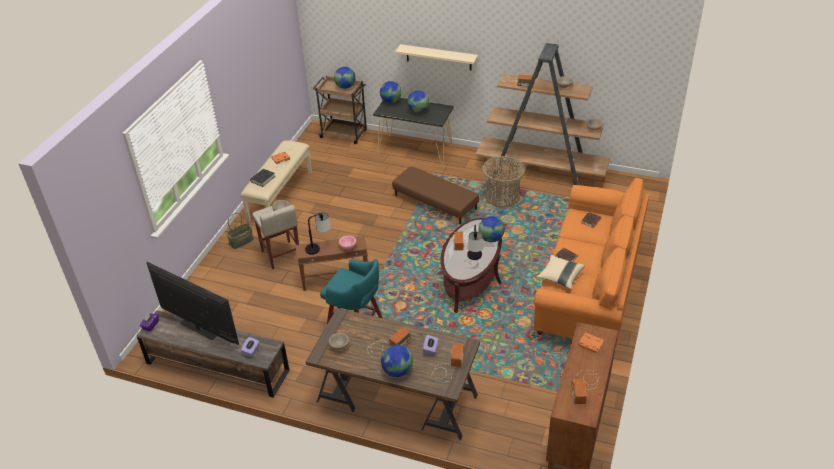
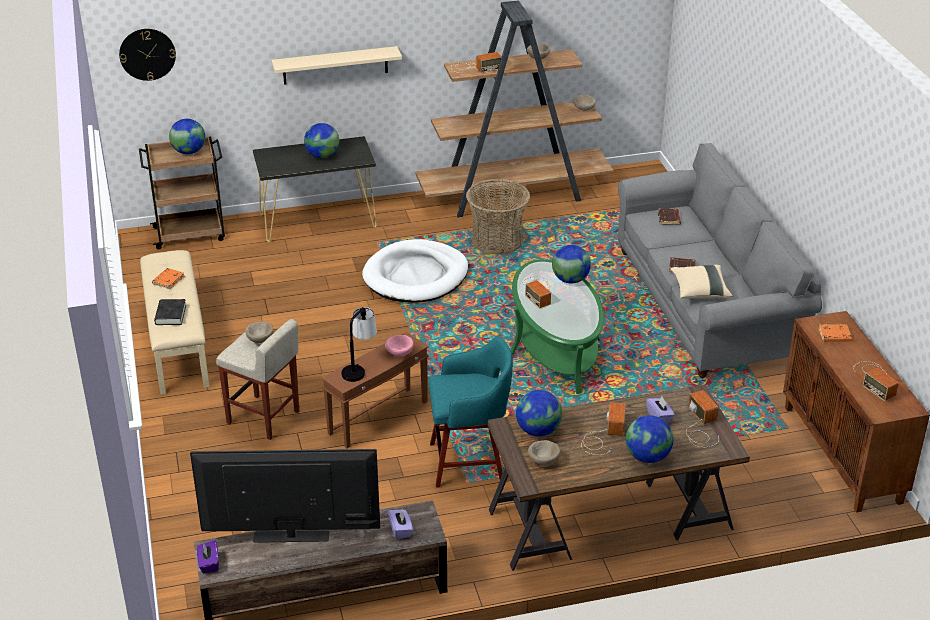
camera: 35 degrees left, 5 degrees down
basket [226,213,254,249] -> none
globe [380,81,402,103] -> globe moved to [516,390,562,437]
brown ottoman [392,167,479,224] -> white dog bed [362,239,468,303]
brown coffee table [440,218,502,313] -> green coffee table [511,259,604,394]
table lamp [467,225,483,260] -> none
orange sofa [534,177,649,348] -> grey sofa [618,143,822,378]
none -> wall clock [119,29,176,81]

